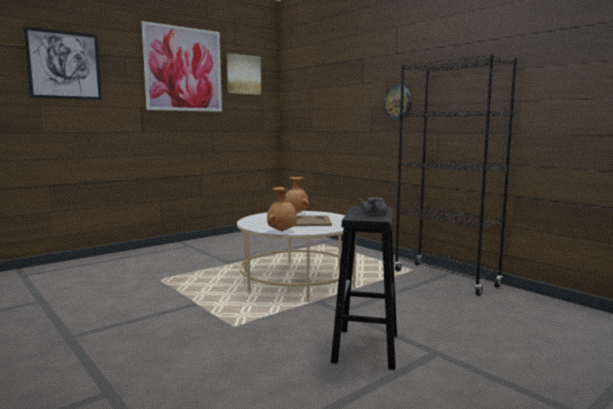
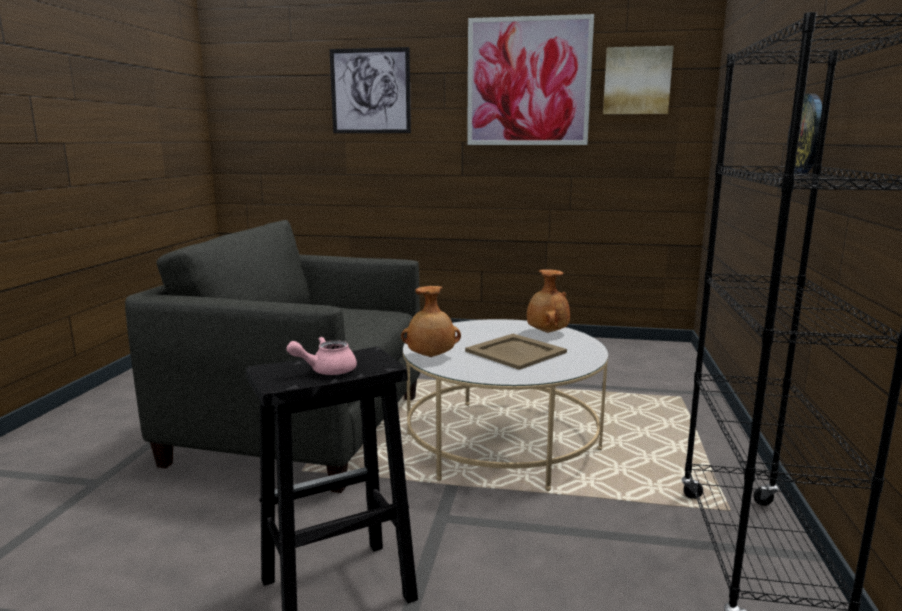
camera: 50 degrees right, 5 degrees up
grey teapot [358,197,388,214] -> pink teapot [287,337,357,375]
none -> grey armchair [125,220,420,493]

